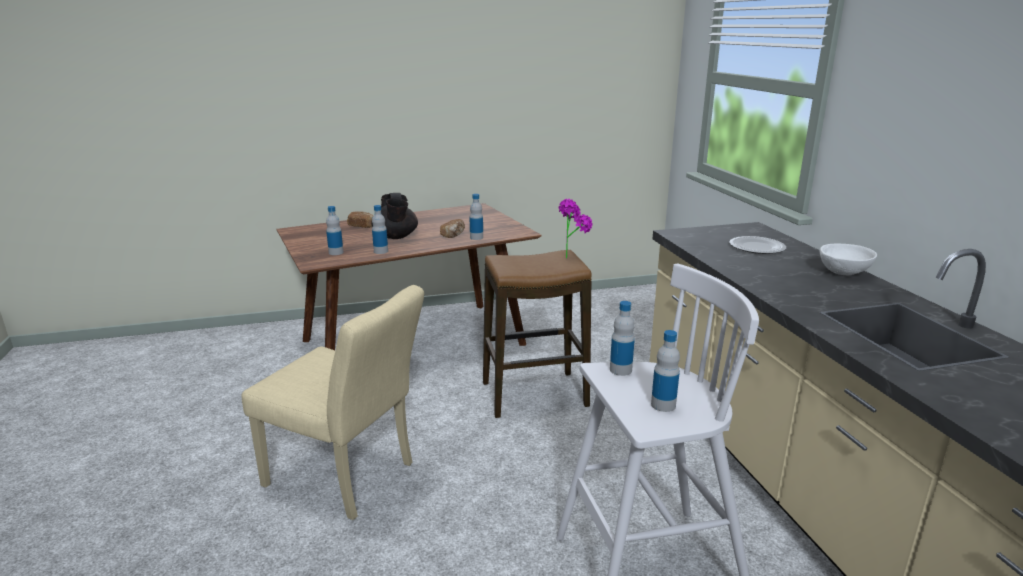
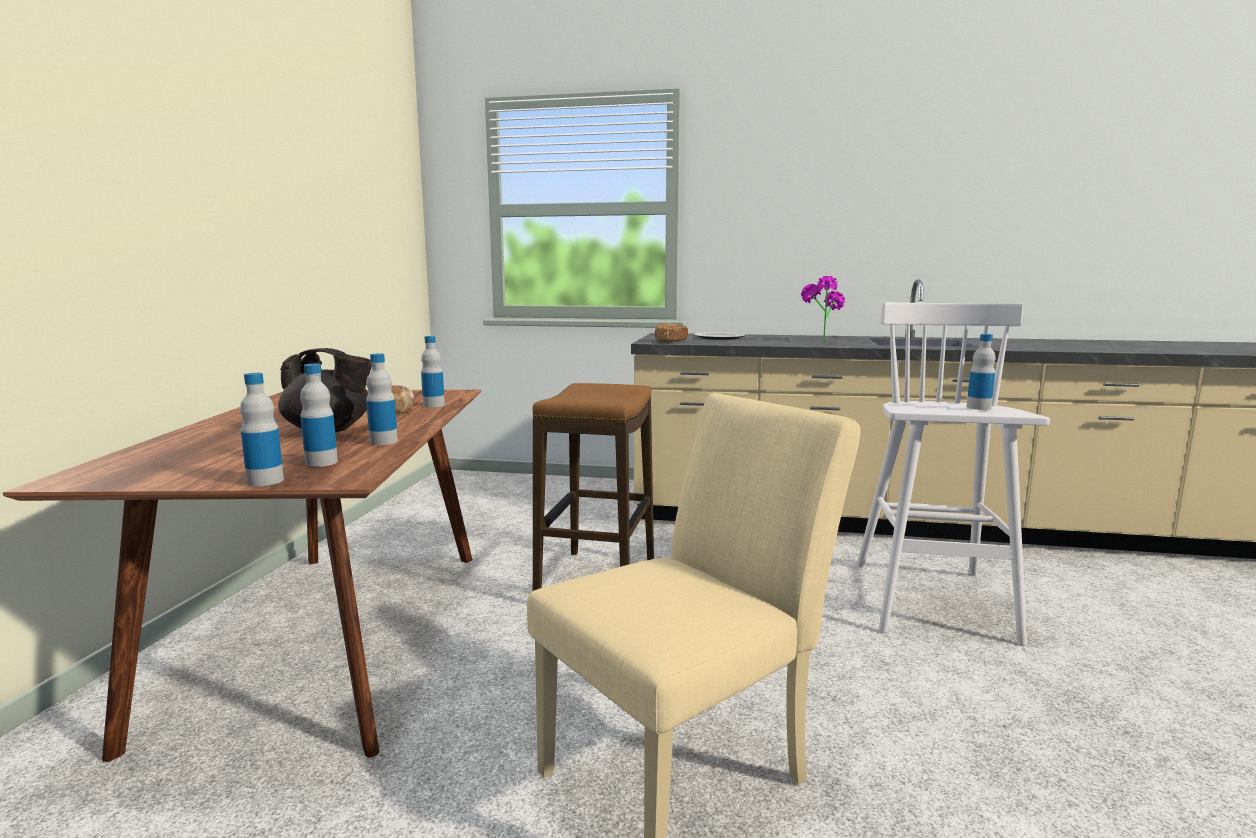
camera: 65 degrees left, 10 degrees down
bread [347,211,373,228] -> bread moved to [655,323,688,342]
potted plant [559,199,593,259] -> potted plant moved to [801,276,845,342]
bottle [610,301,635,376] -> bottle moved to [240,373,284,486]
white bowl [820,244,877,275] -> none

